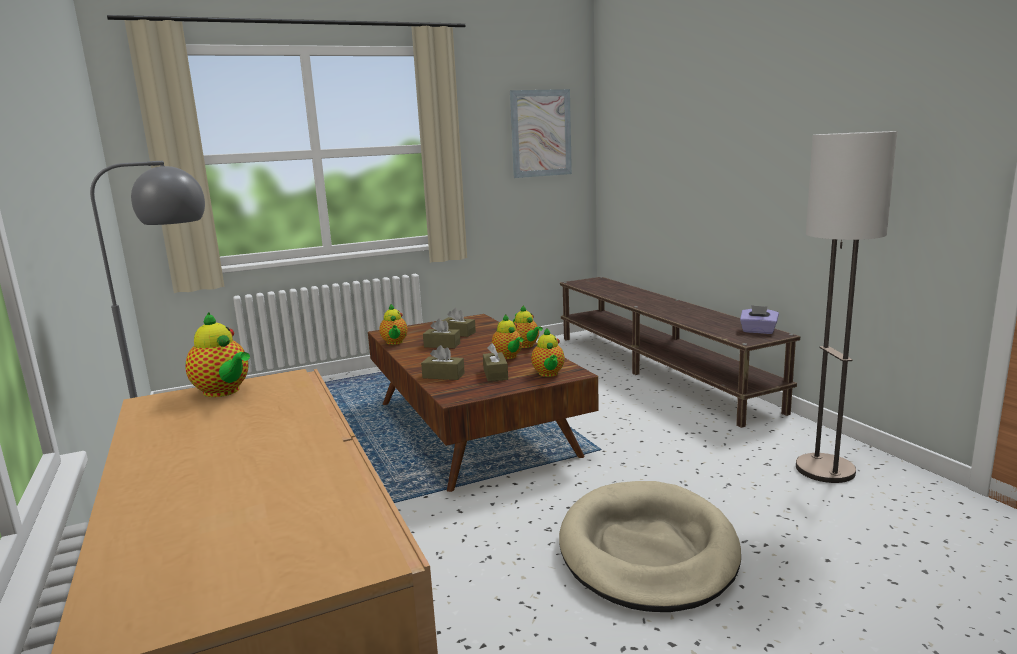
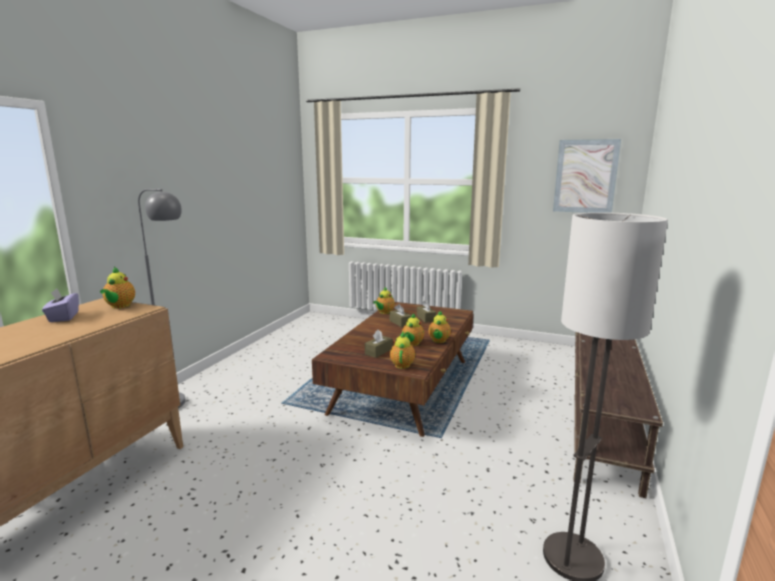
camera: 45 degrees right, 0 degrees up
brown tissue box [421,345,465,380] -> none
teapot [531,328,565,377] -> teapot turned 150 degrees clockwise [390,332,415,369]
beige dog bed [559,481,741,612] -> none
purple tissue box [740,305,779,334] -> purple tissue box moved to [42,289,79,322]

